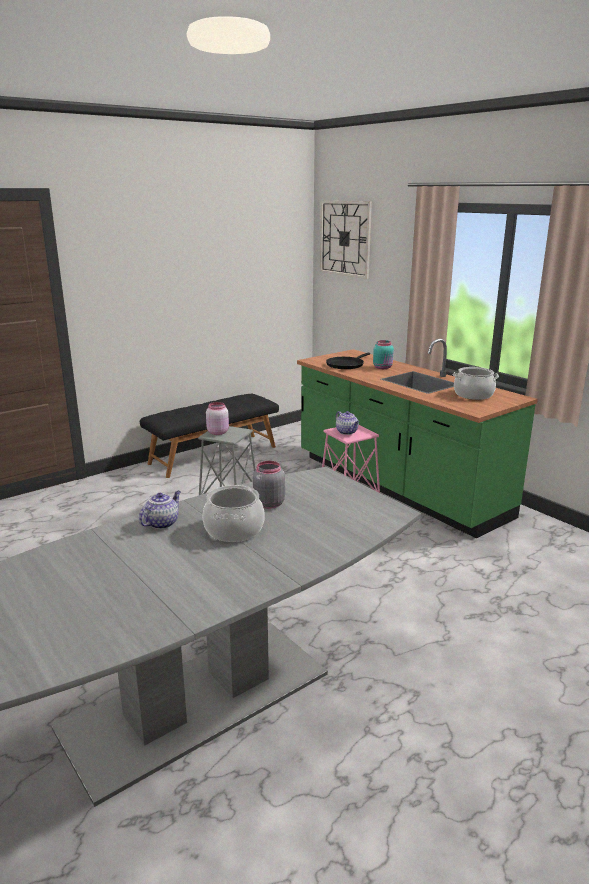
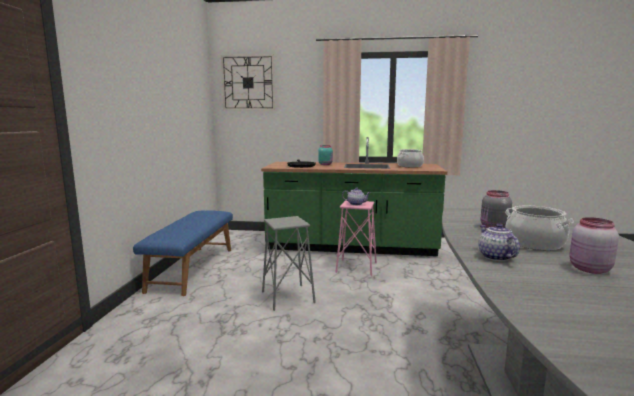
camera: 45 degrees left, 10 degrees down
black bench [140,394,279,478] -> blue bench [133,210,233,296]
pink jar [206,402,229,435] -> pink jar moved to [569,217,619,274]

